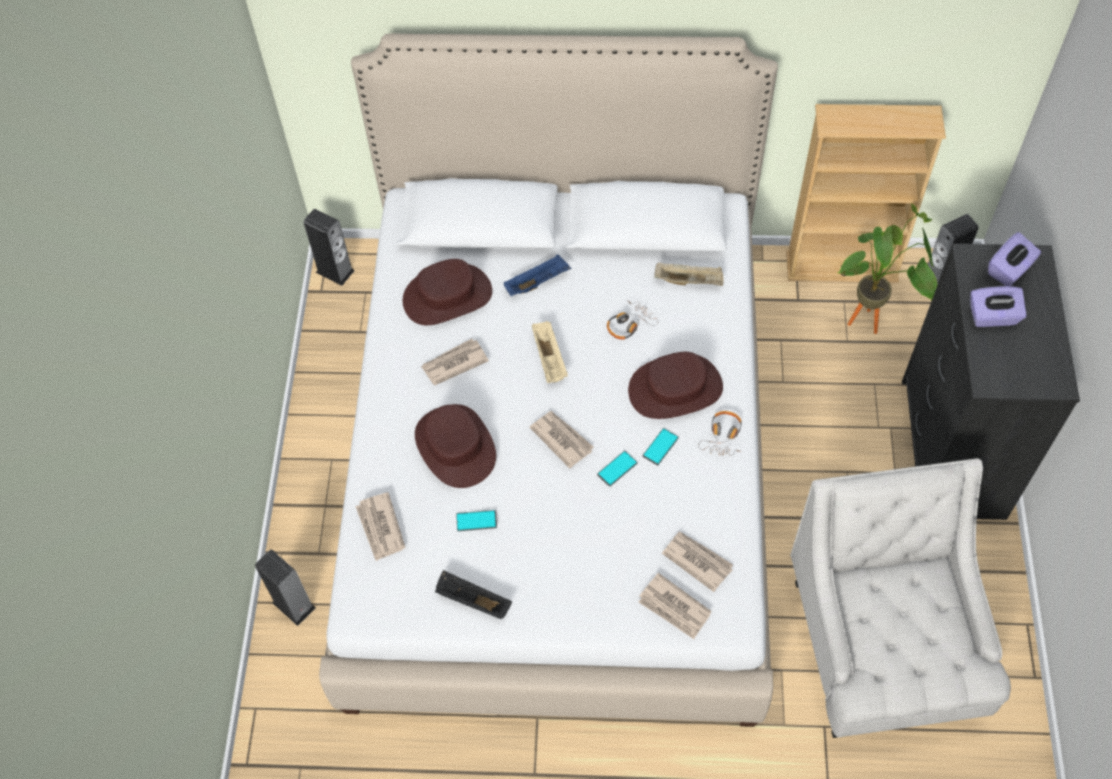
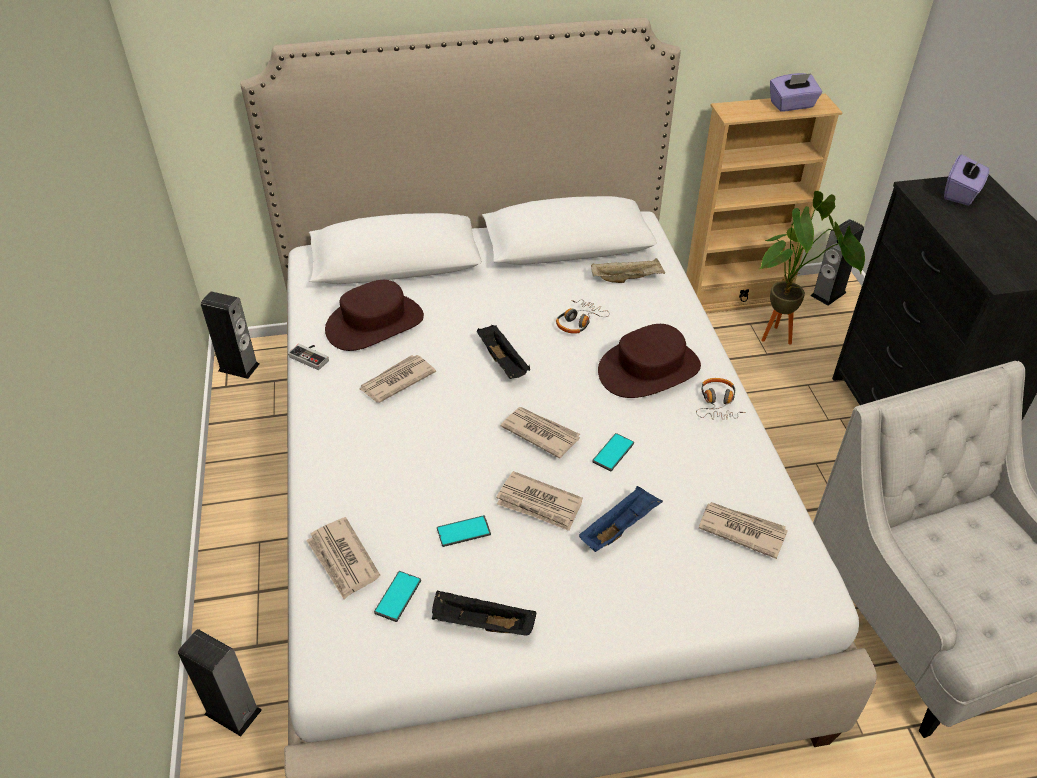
camera: 15 degrees left, 15 degrees down
brown hat [415,404,496,488] -> none
blue tray [504,254,571,296] -> blue tray moved to [579,486,663,552]
beige tray [532,321,568,383] -> black tray [477,325,530,379]
newspaper [639,573,712,639] -> newspaper moved to [496,471,583,531]
phone [643,428,679,466] -> phone moved to [374,571,421,622]
purple tissue box [970,286,1027,327] -> purple tissue box moved to [770,73,822,112]
none -> game controller [288,344,329,370]

